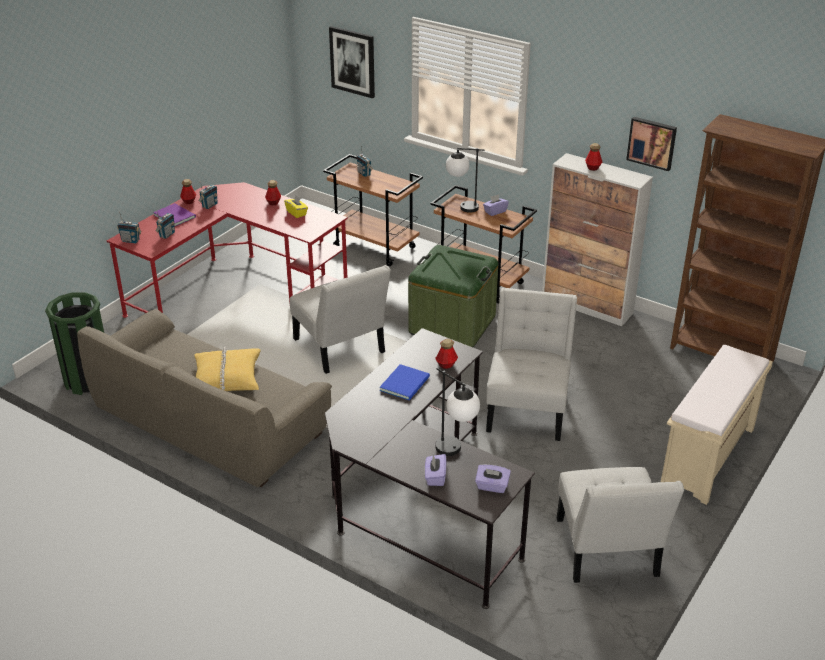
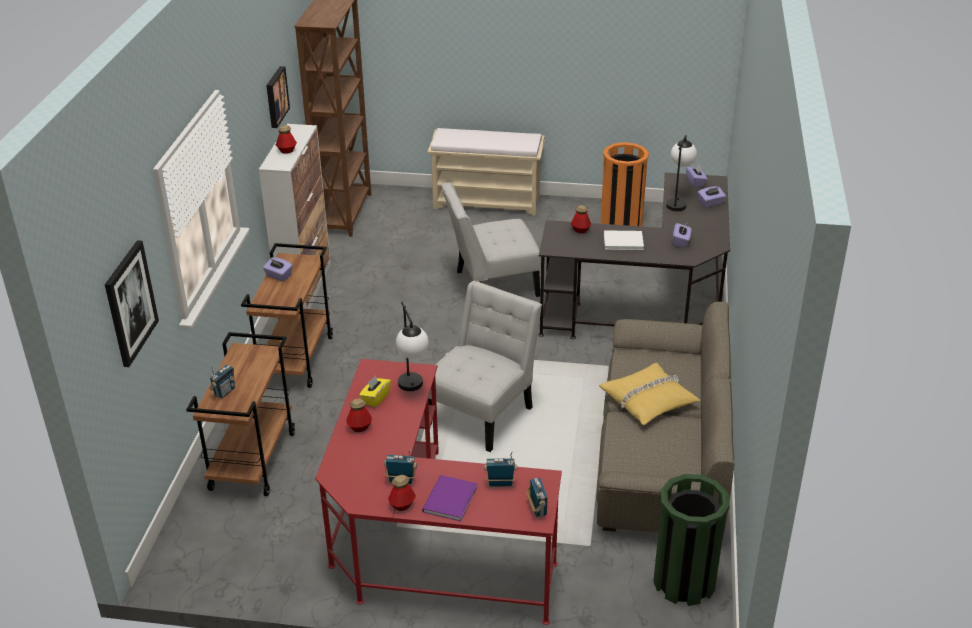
camera: 115 degrees left, 0 degrees up
blue book [380,364,430,400] -> white book [604,230,644,250]
green storage box [408,245,498,347] -> none
table lamp [446,148,484,213] -> table lamp moved to [396,302,429,391]
white chair [557,467,684,583] -> orange trash can [601,142,649,226]
none -> purple tissue box [673,223,691,248]

